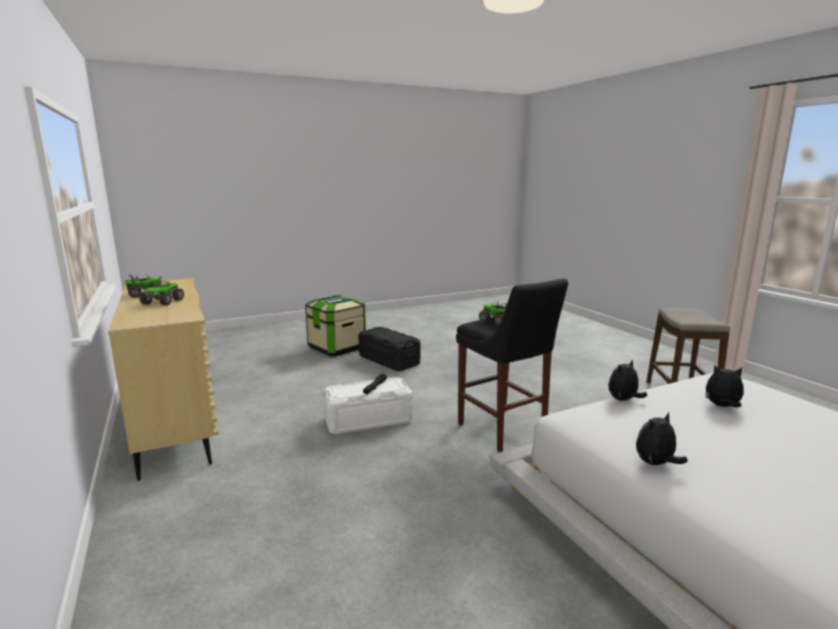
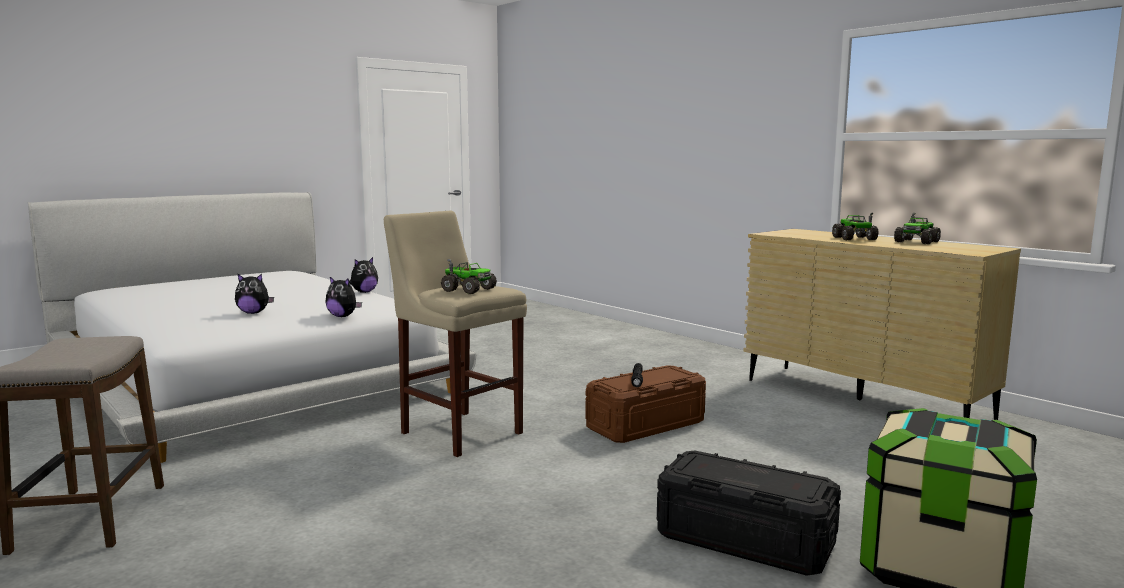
camera: 165 degrees right, 5 degrees down
white storage box [322,377,413,435] -> brown storage box [585,365,706,443]
black stool [456,279,568,452] -> beige stool [384,211,527,457]
plush toy [608,360,647,401] -> plush toy turned 75 degrees clockwise [325,277,362,317]

